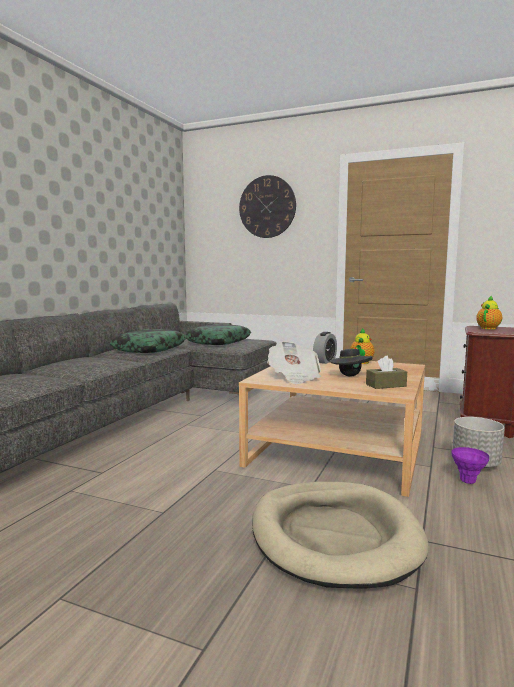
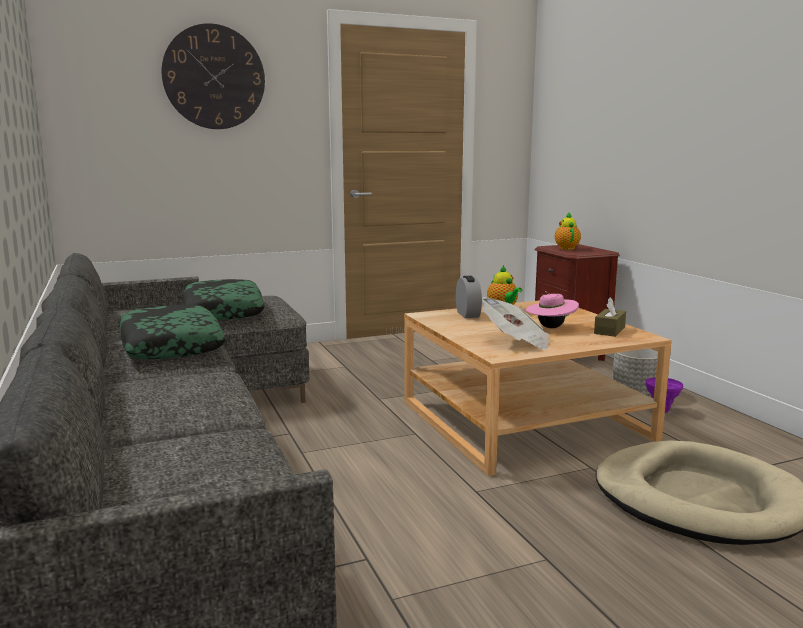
camera: 45 degrees left, 5 degrees up
black hat [329,347,373,377] -> pink hat [526,291,579,328]

